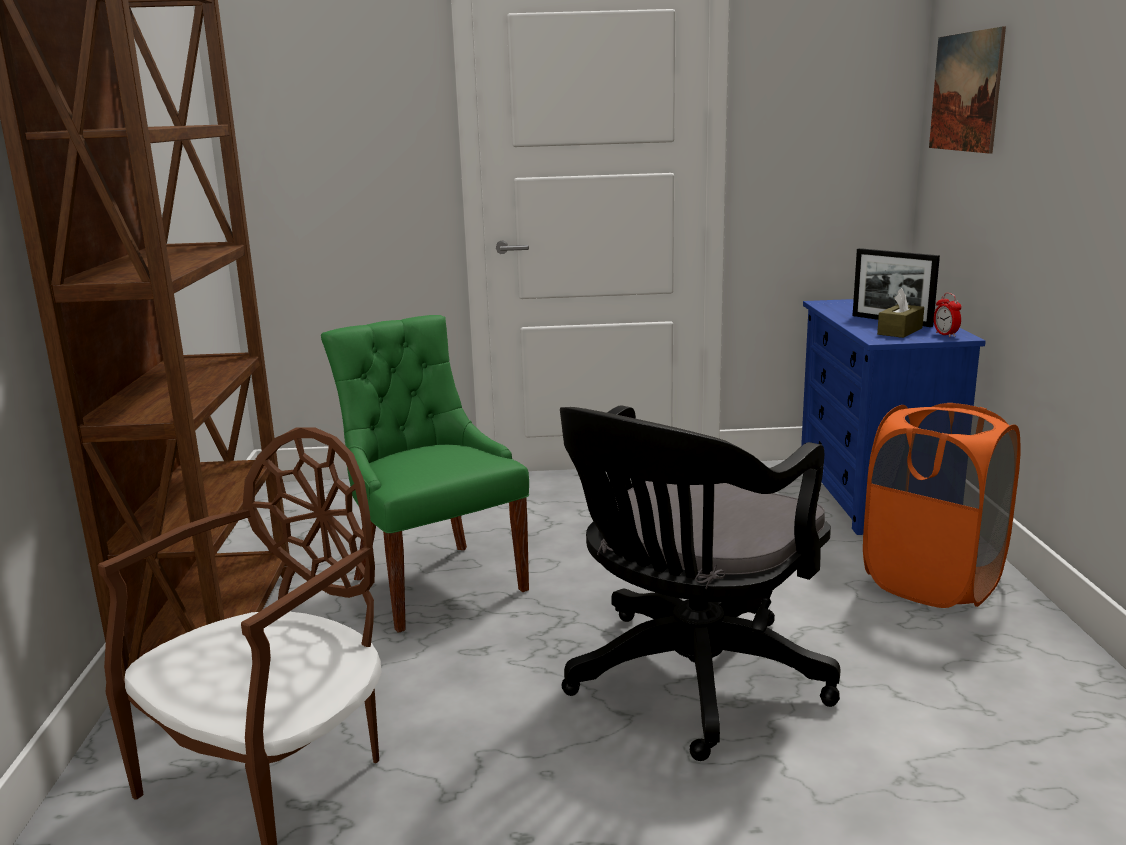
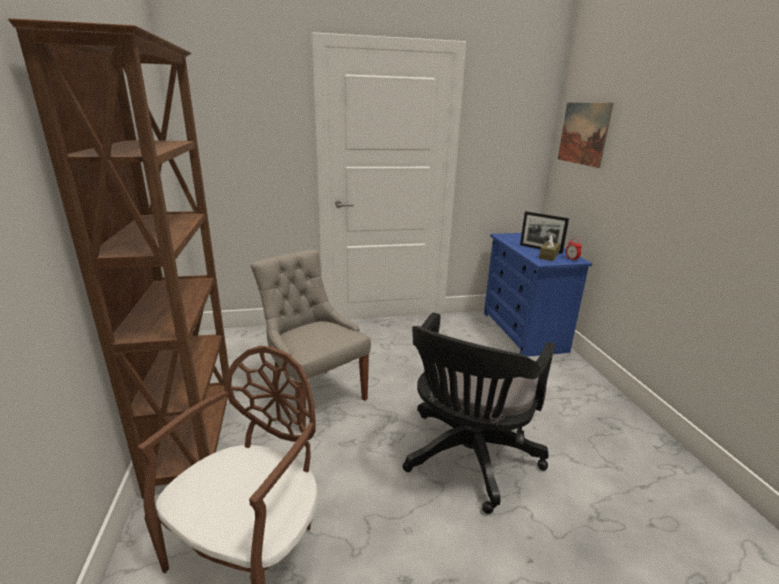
camera: 10 degrees left, 5 degrees up
green chair [321,315,529,633] -> grey chair [250,249,371,432]
orange laundry basket [863,403,1021,608] -> none

